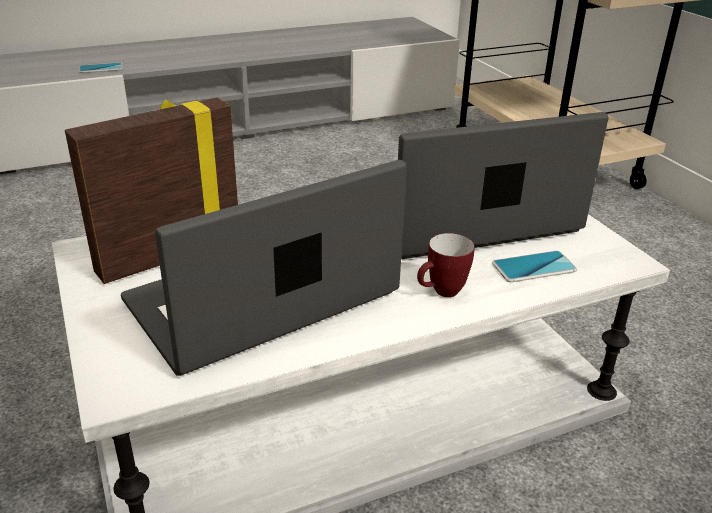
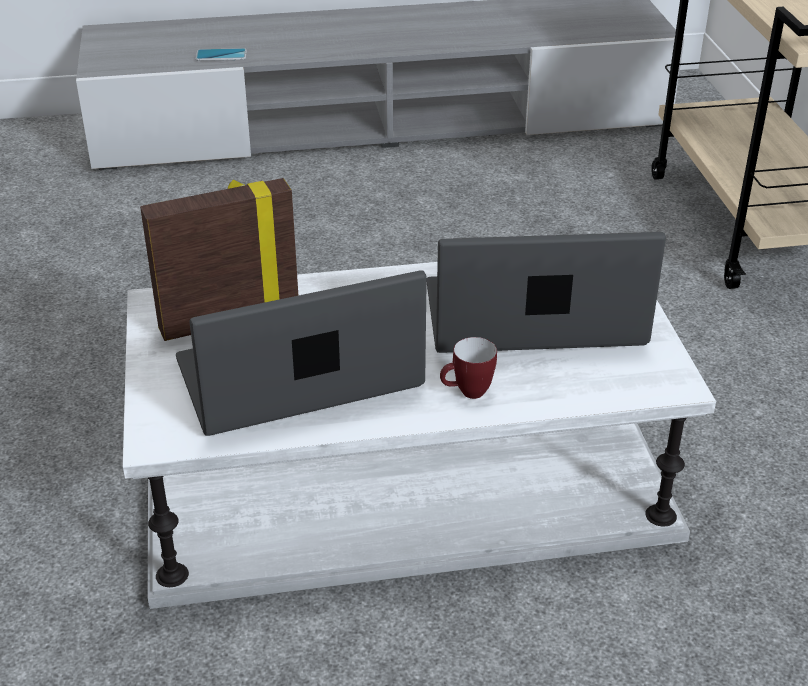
camera: 15 degrees right, 5 degrees up
phone [492,251,577,282] -> none

